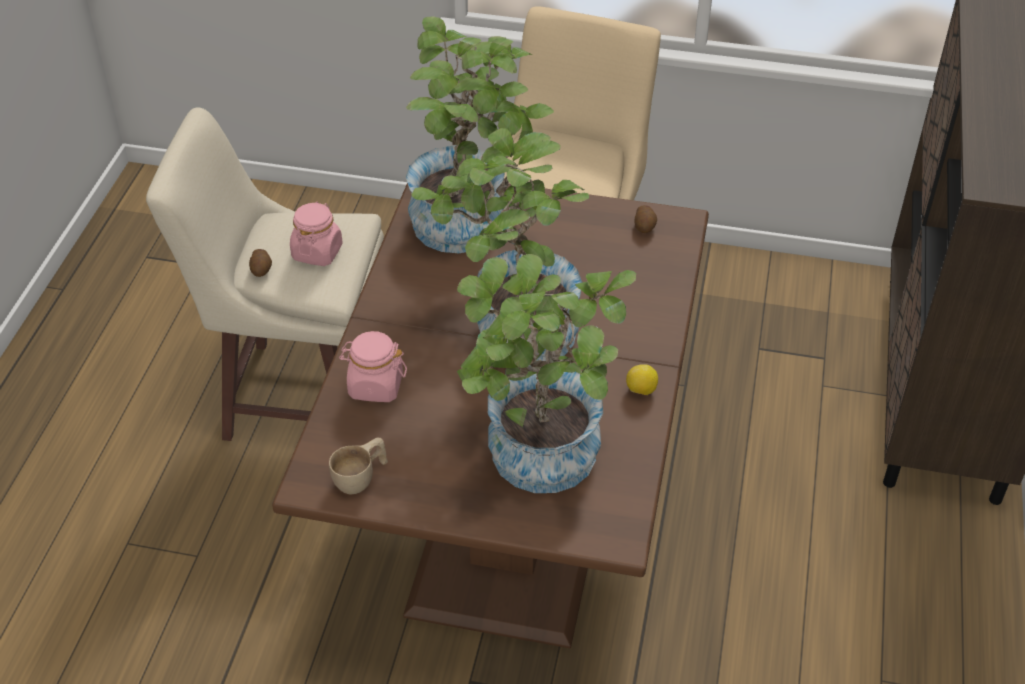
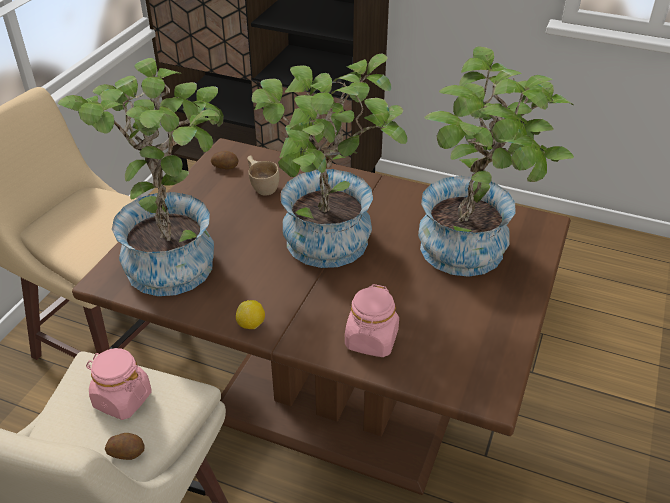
camera: 80 degrees left, 5 degrees down
beige cup [329,438,388,494] -> beige cup moved to [247,155,279,196]
lemon [626,364,658,395] -> lemon moved to [236,300,265,329]

